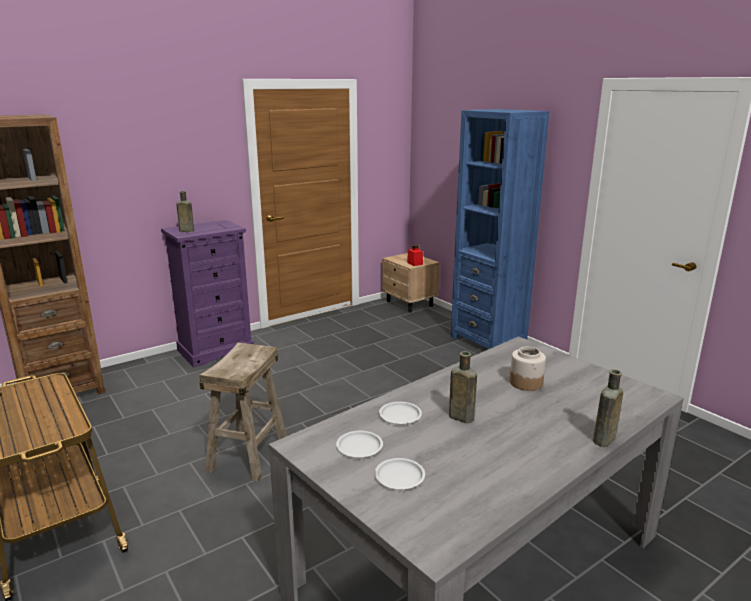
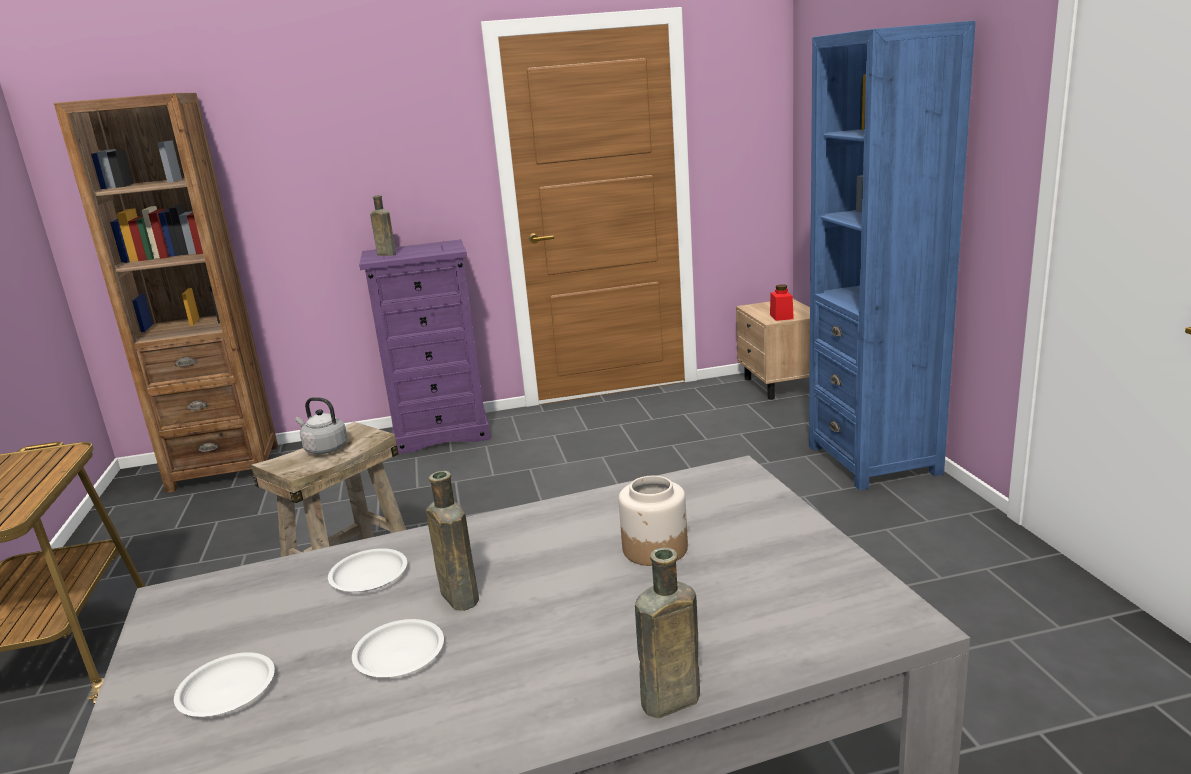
camera: 25 degrees right, 0 degrees up
white plate [336,431,383,458] -> white plate moved to [352,619,444,677]
none -> grey kettle [295,397,348,454]

